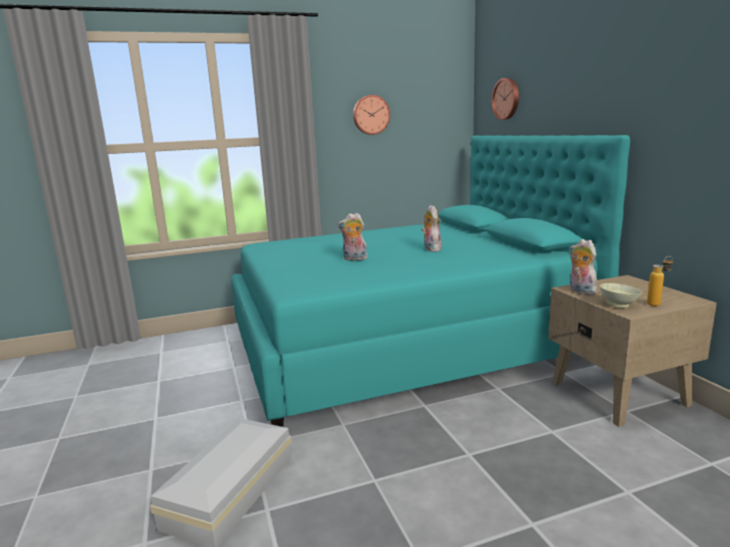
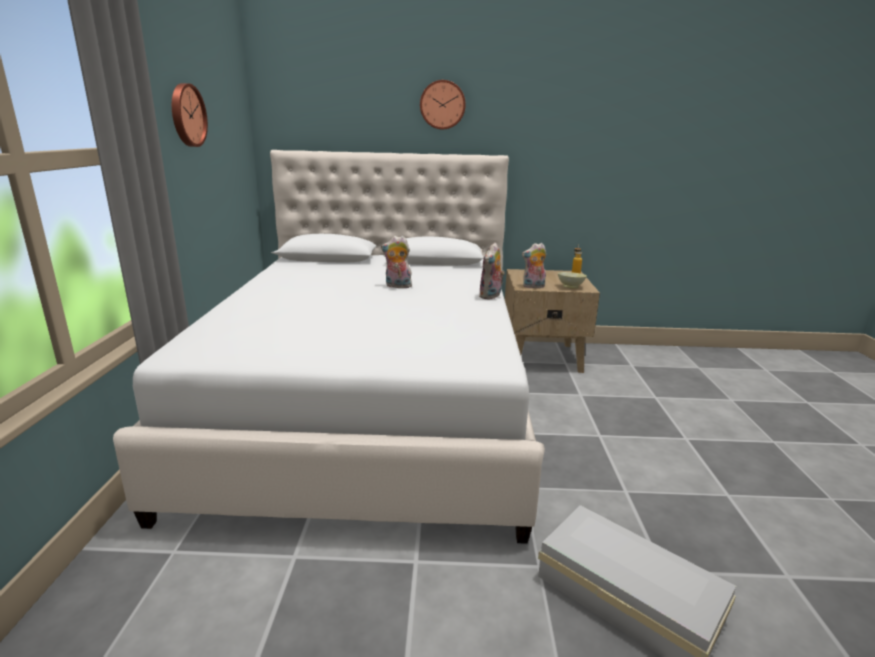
camera: 70 degrees left, 5 degrees up
turquoise bed [231,135,630,427] -> white bed [113,150,545,544]
plush toy [338,213,367,261] -> plush toy moved to [479,243,505,299]
wall clock [492,78,519,120] -> wall clock moved to [420,80,466,129]

